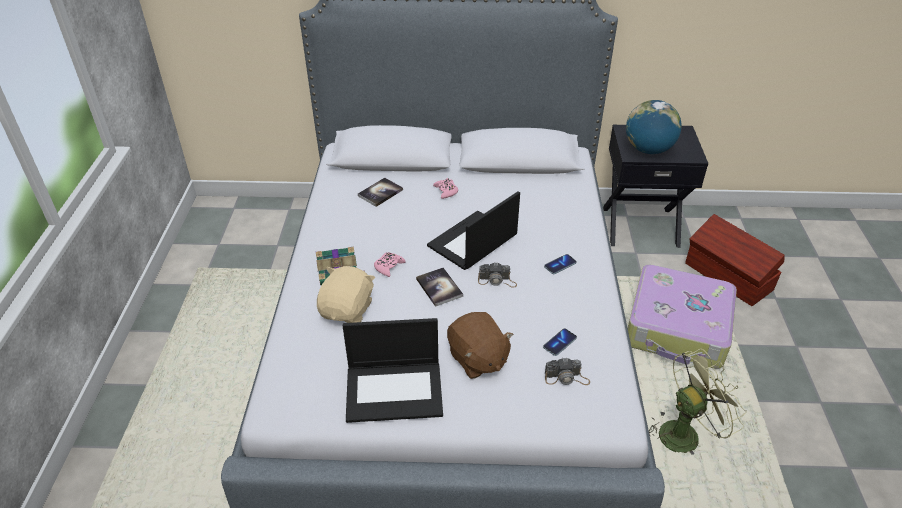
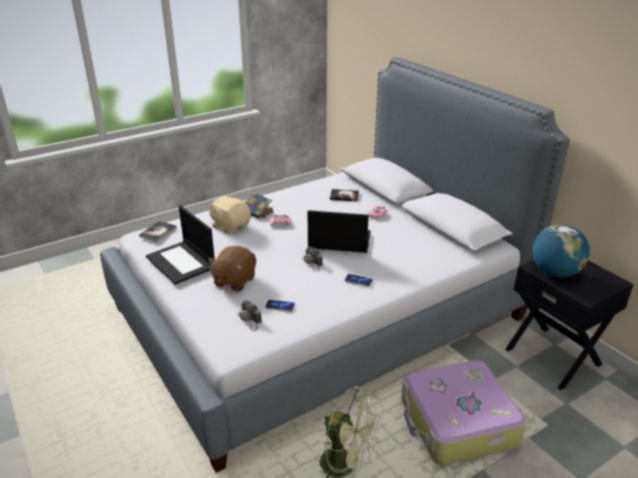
camera: 55 degrees right, 10 degrees down
beige plush toy [317,266,375,323] -> beige plush toy turned 120 degrees counterclockwise [208,194,251,234]
book [416,268,463,307] -> book moved to [139,221,177,242]
brown storage box [685,214,785,306] -> none

